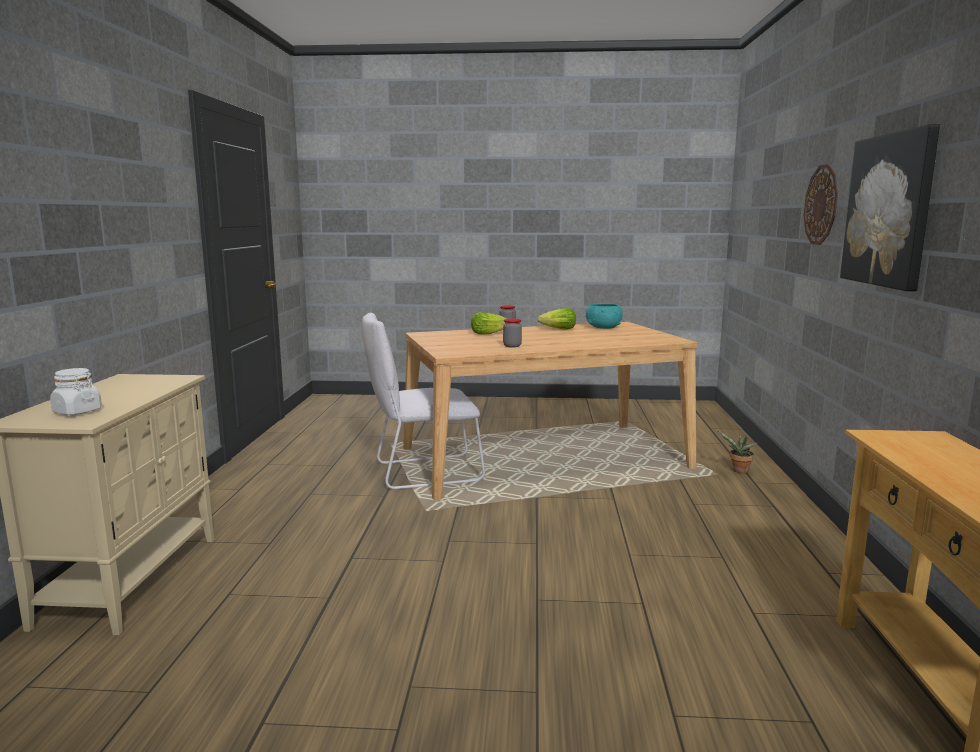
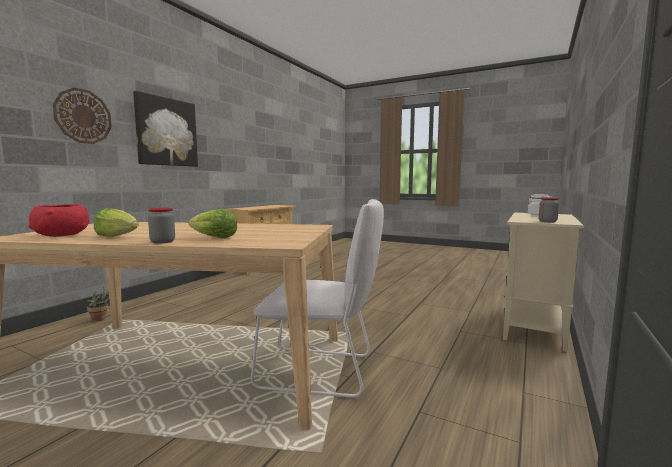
camera: 155 degrees left, 5 degrees down
jar [503,319,522,347] -> jar moved to [539,197,559,223]
turquoise bowl [586,303,623,329] -> red bowl [28,204,89,237]

